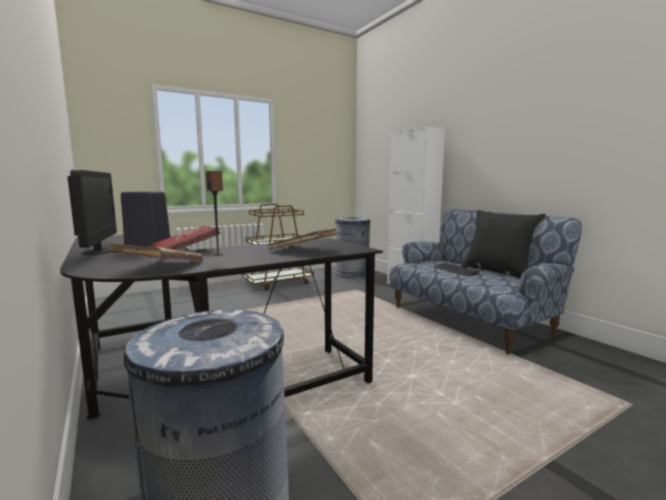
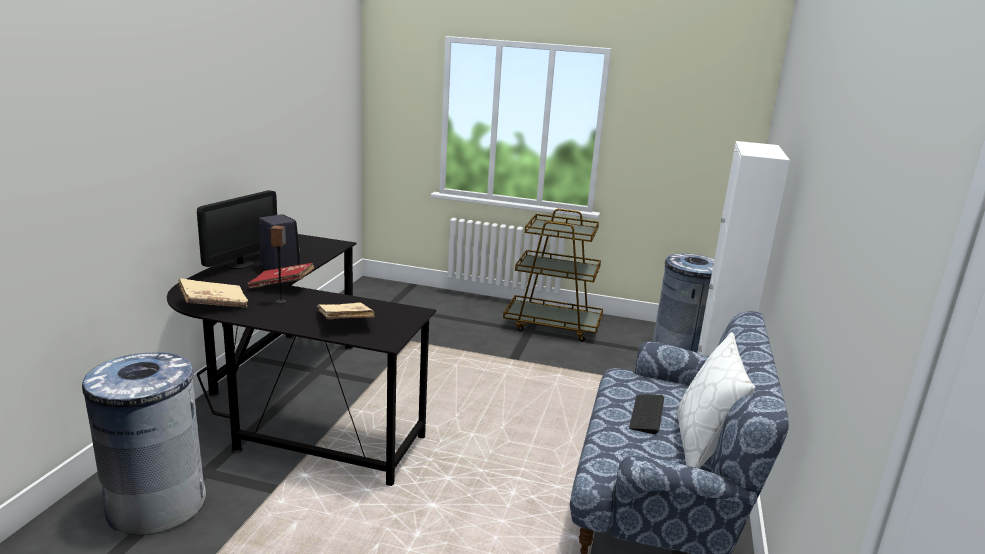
camera: 45 degrees right, 10 degrees up
black pillow [461,210,546,278] -> white pillow [677,332,755,469]

